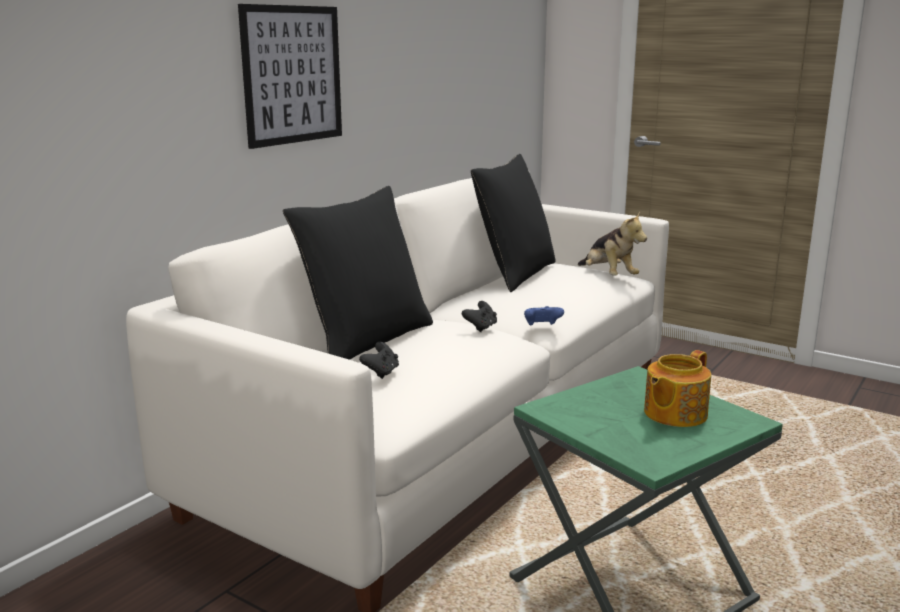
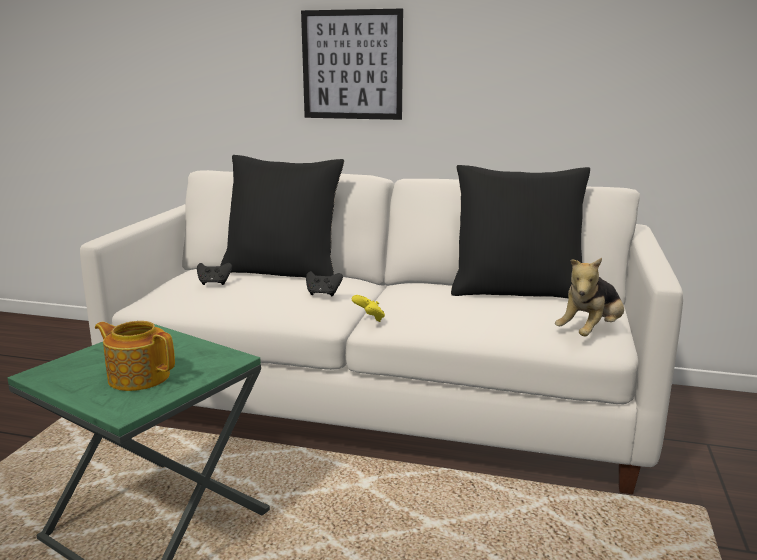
camera: 70 degrees right, 0 degrees up
blue game controller [524,306,564,326] -> yellow game controller [352,295,385,322]

